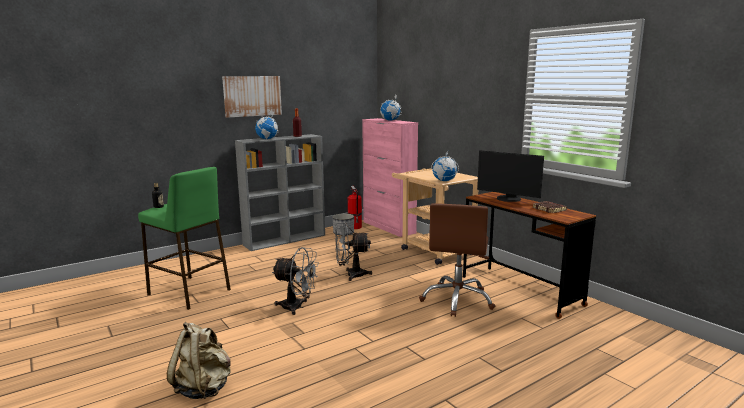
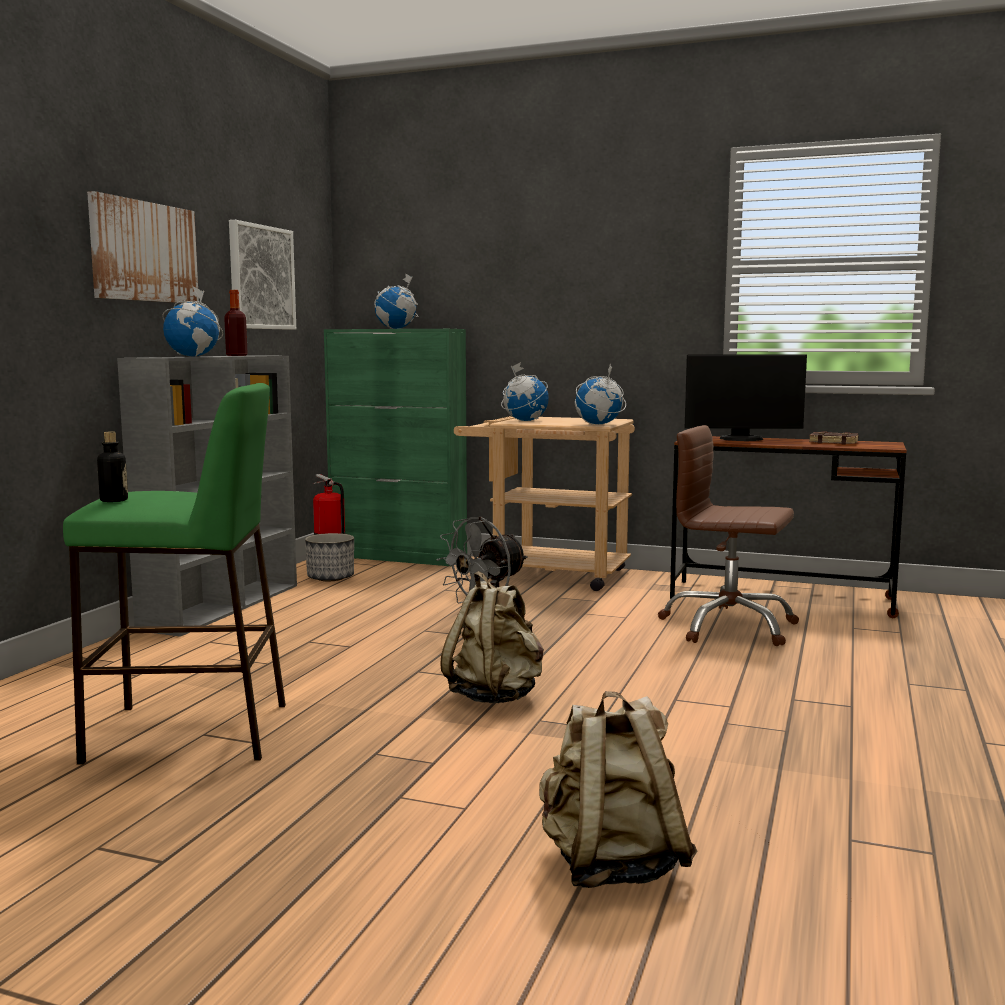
camera: 35 degrees left, 5 degrees down
grey fan [272,247,319,315] -> beige backpack [440,571,544,703]
pink cabinet [362,118,418,237] -> green cabinet [324,329,467,566]
brown office chair [419,203,495,317] -> brown office chair turned 135 degrees clockwise [658,425,799,646]
none -> picture [229,220,296,330]
none -> globe [501,362,549,421]

